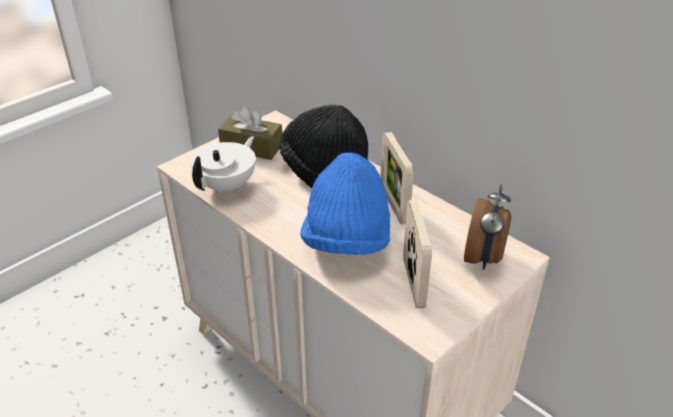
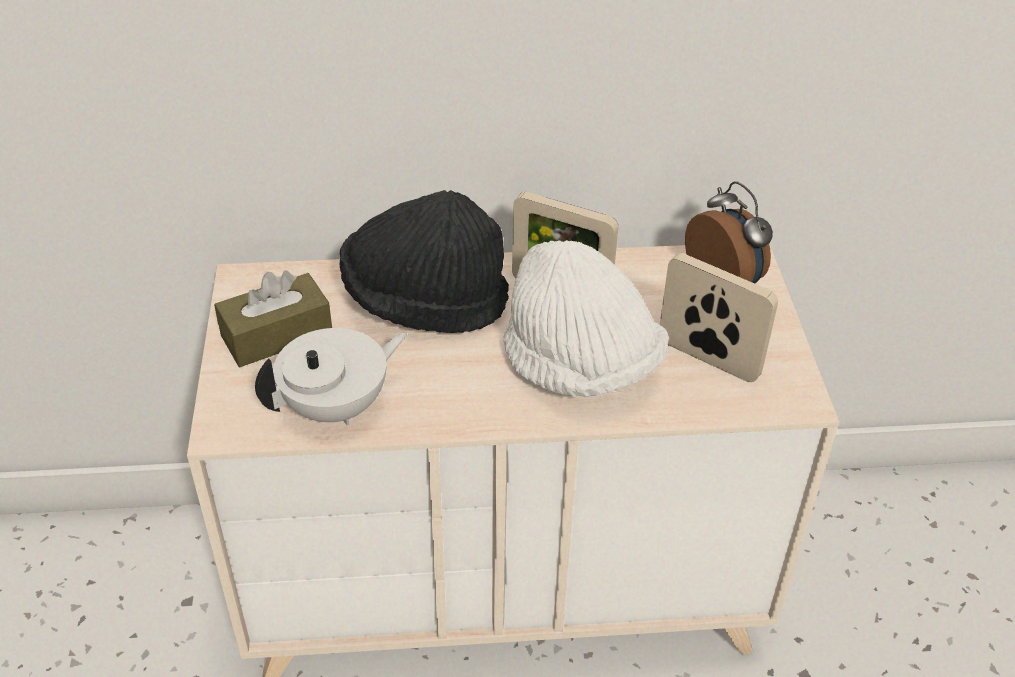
camera: 50 degrees left, 5 degrees up
white teapot [191,136,256,194] -> white teapot turned 75 degrees clockwise [255,328,407,425]
blue hat [300,152,390,255] -> white hat [503,240,669,397]

